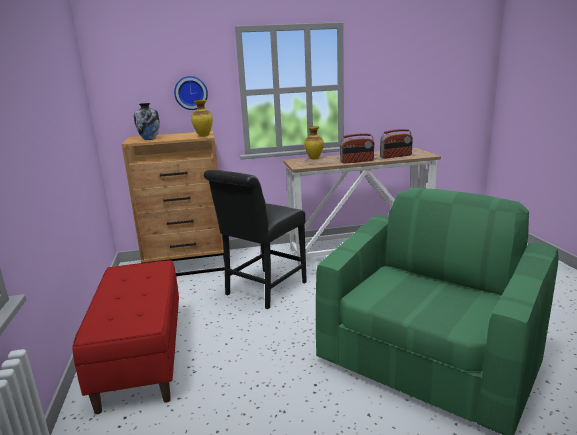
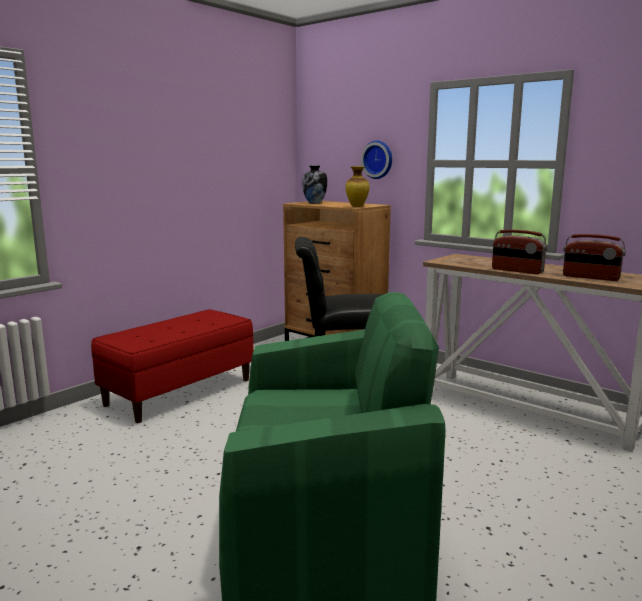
camera: 50 degrees right, 5 degrees down
vase [304,126,324,159] -> none

